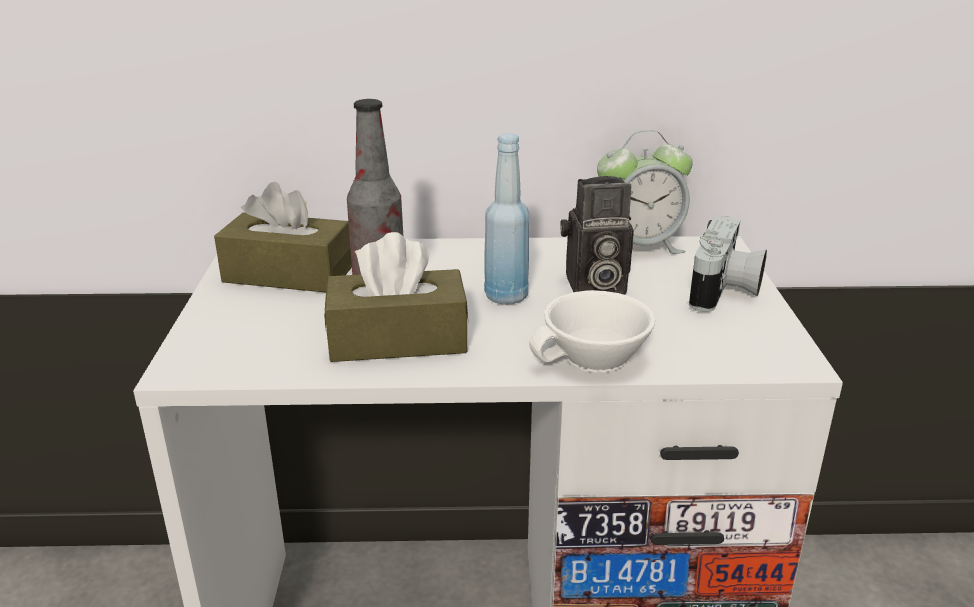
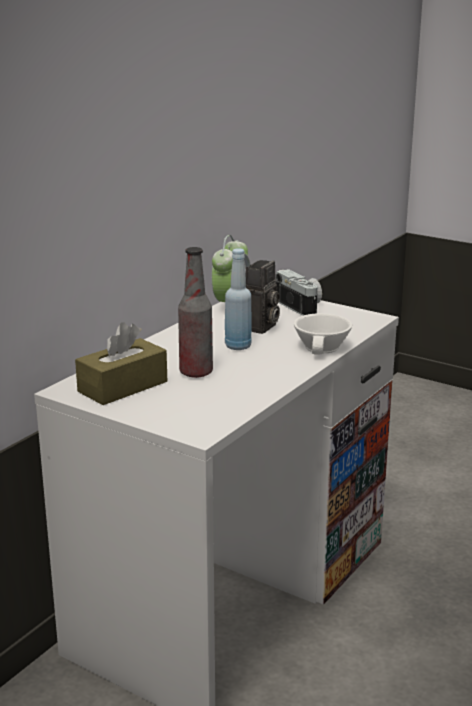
camera: 55 degrees left, 5 degrees down
brown tissue box [325,232,468,362] -> none

